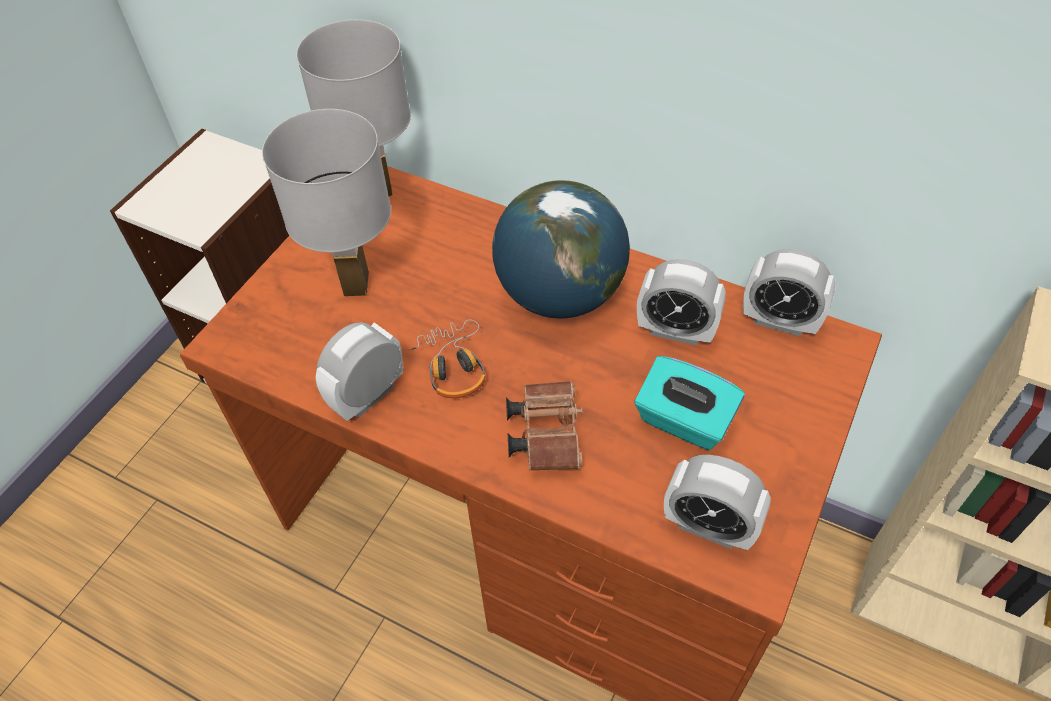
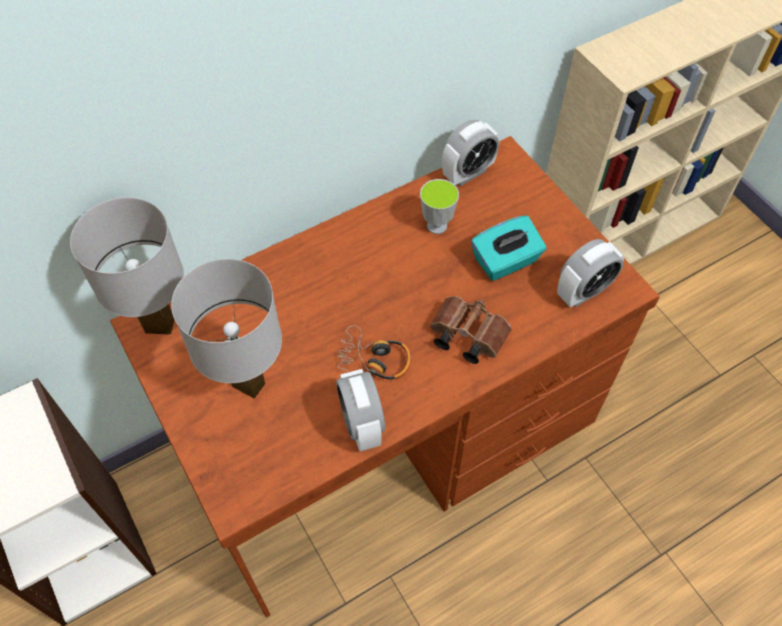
camera: 60 degrees left, 5 degrees up
globe [492,180,630,319] -> none
alarm clock [637,259,726,346] -> cup [420,179,459,234]

